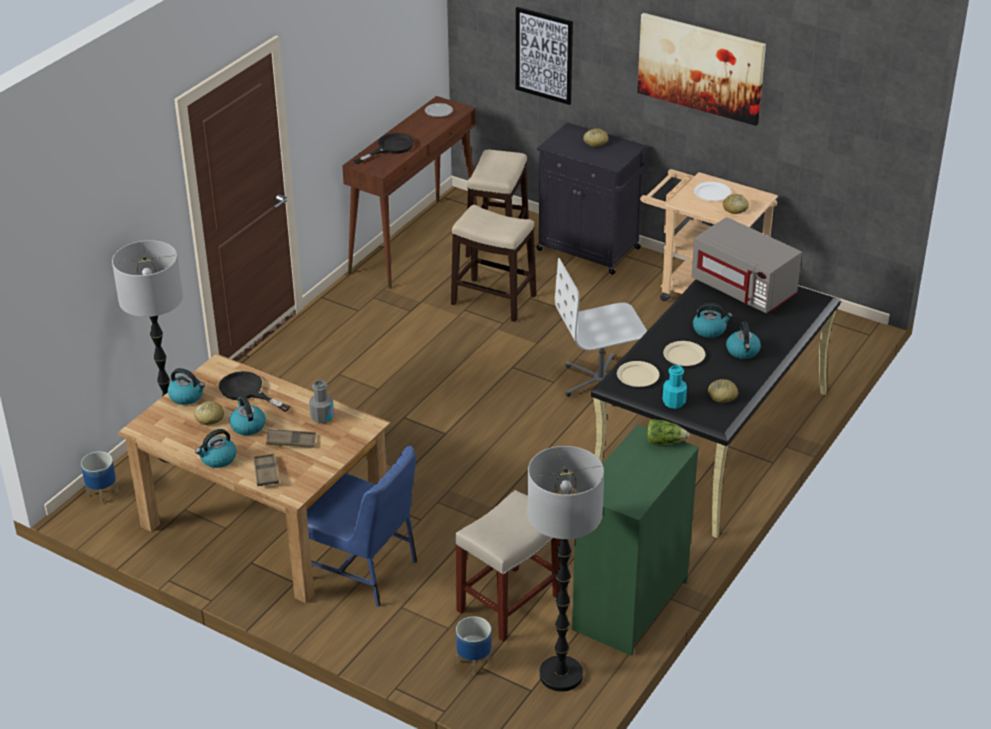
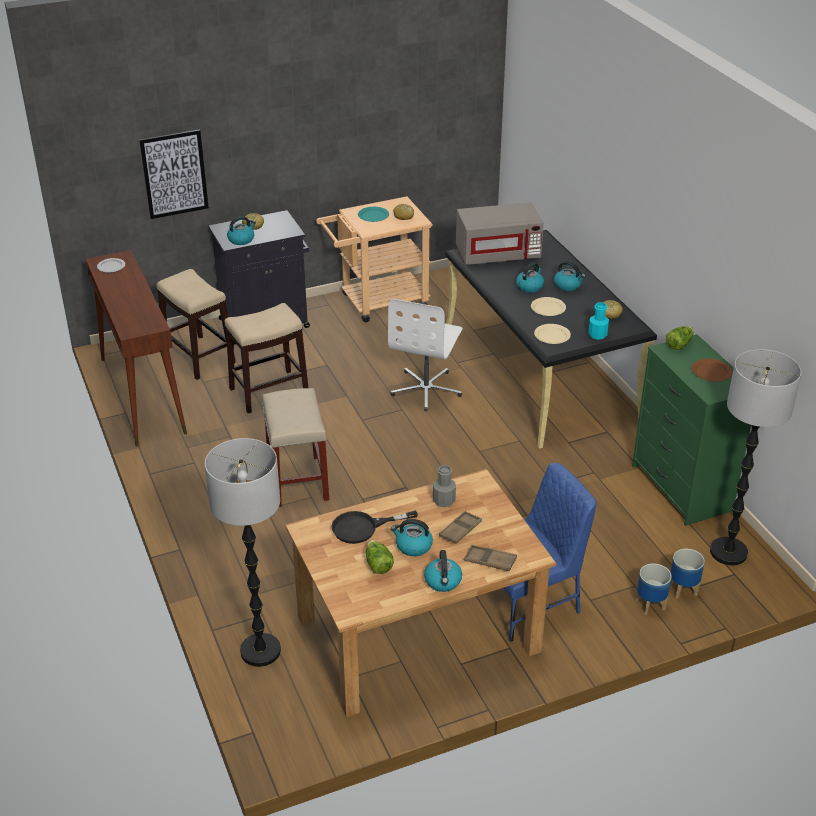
camera: 55 degrees left, 0 degrees up
planter [81,451,119,504] -> planter moved to [636,563,672,615]
kettle [168,368,205,405] -> kettle moved to [227,216,256,245]
bread [194,401,224,425] -> lettuce [366,540,394,574]
black frying pan [353,133,414,164] -> none
beige stool [455,490,561,642] -> beige stool moved to [262,388,329,507]
picture [637,13,766,126] -> none
white plate [694,182,731,201] -> turquoise plate [358,207,389,222]
none -> brown plate [692,358,732,382]

